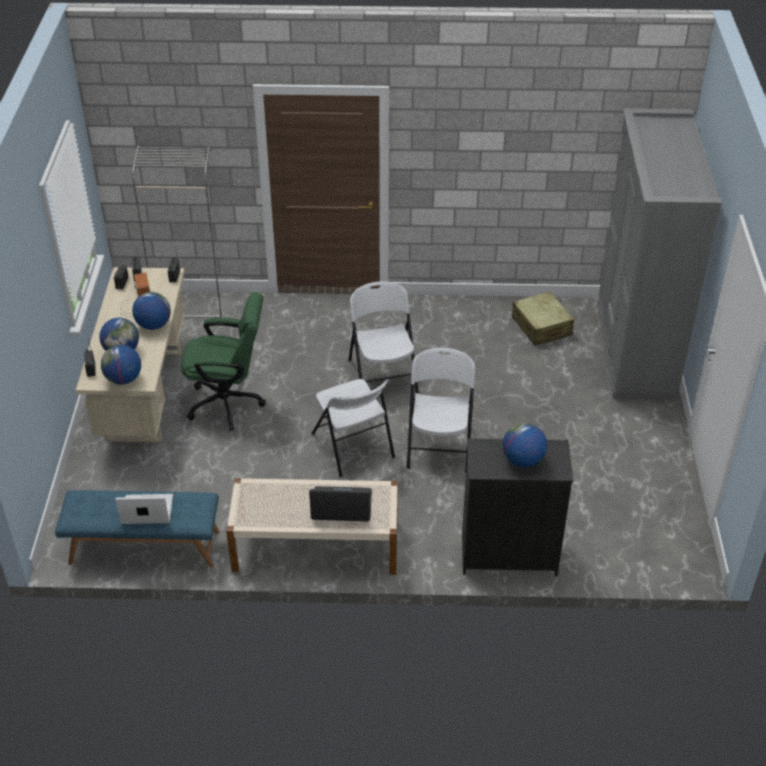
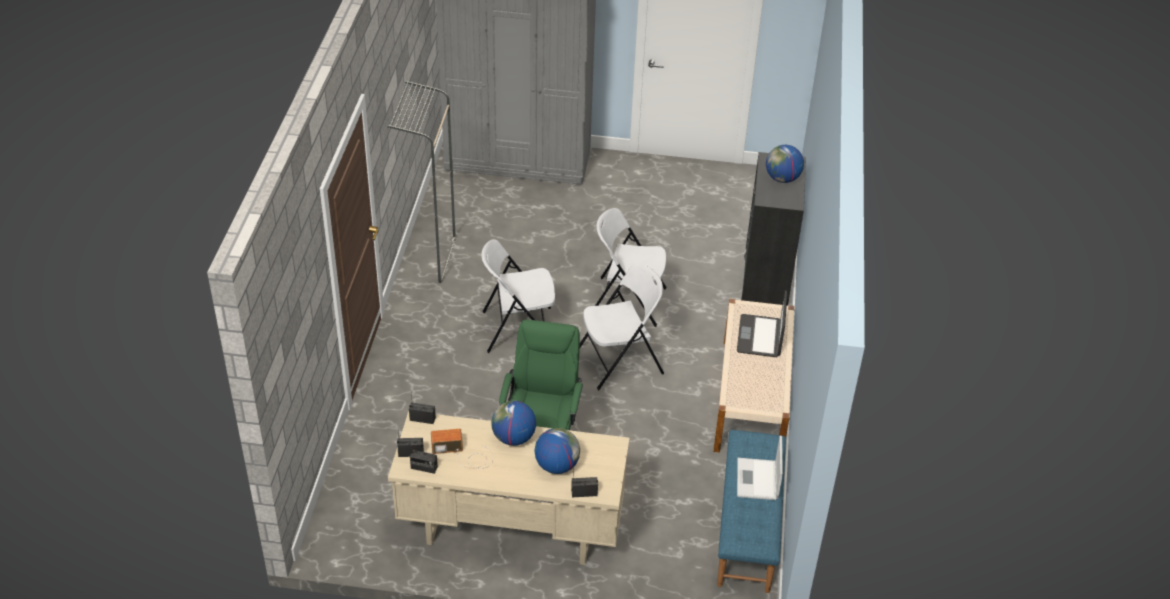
camera: 85 degrees left, 0 degrees up
globe [101,345,141,385] -> none
grey clothes rack [133,145,221,318] -> grey clothes rack moved to [387,81,456,283]
beige suitcase [512,291,574,346] -> none

